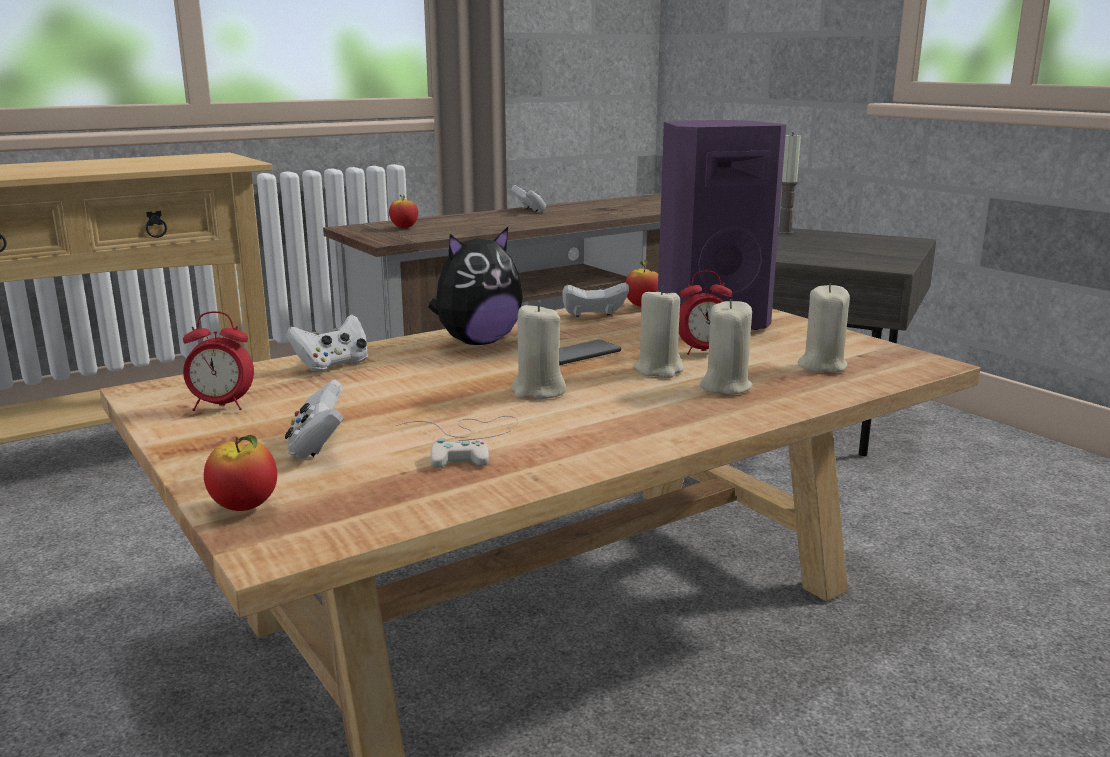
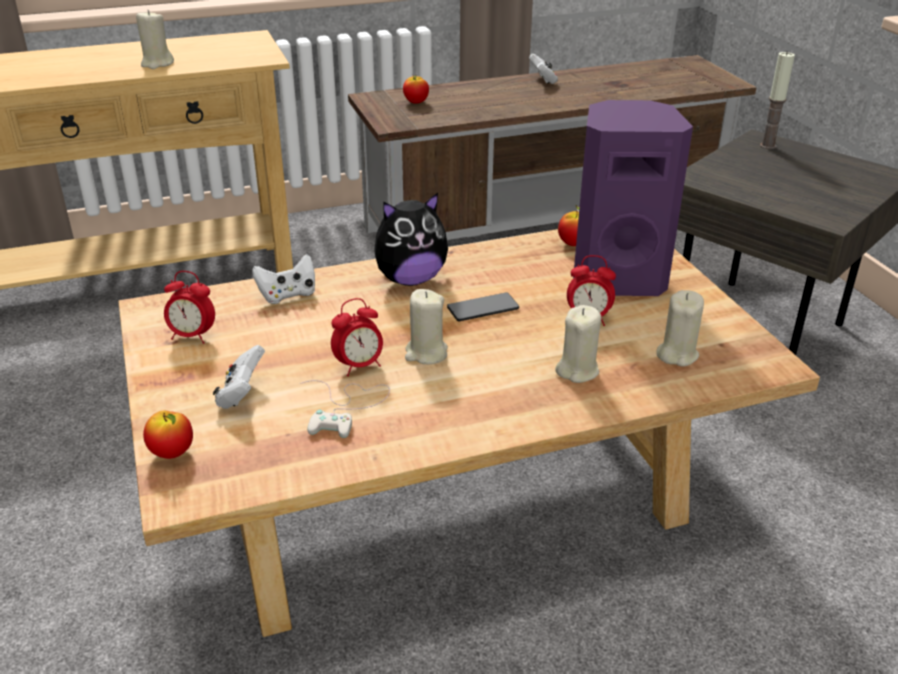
camera: 15 degrees right, 15 degrees up
white game controller [562,283,629,317] -> none
beige candle [634,286,684,378] -> beige candle moved to [136,10,174,69]
none -> alarm clock [331,298,383,376]

